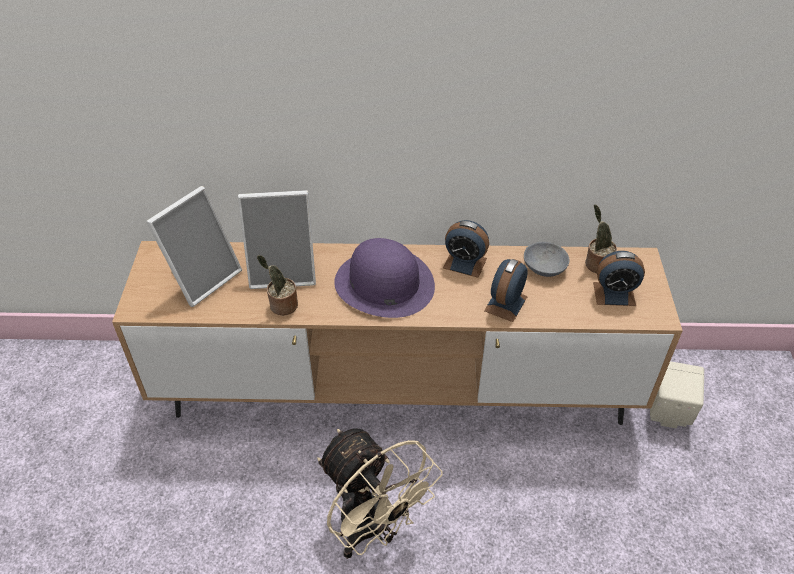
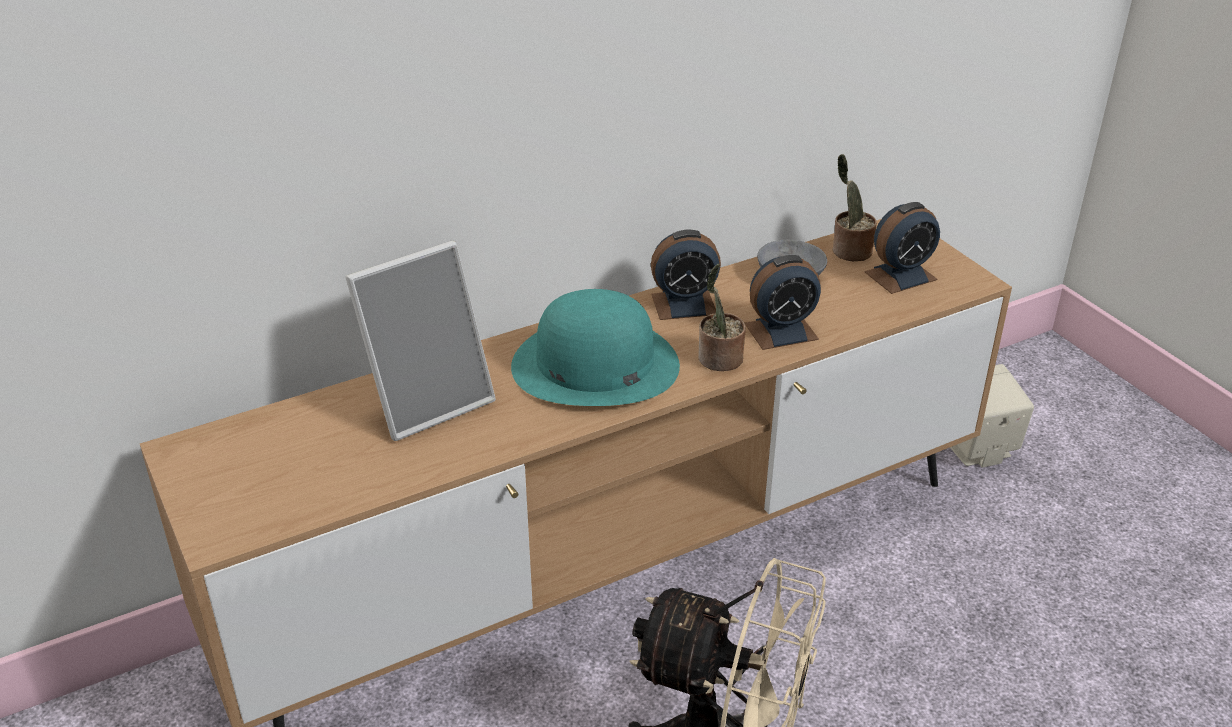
camera: 30 degrees left, 10 degrees down
picture frame [146,186,242,307] -> none
potted plant [257,255,298,315] -> potted plant moved to [698,264,746,371]
purple hat [334,238,435,318] -> turquoise hat [511,289,680,406]
alarm clock [484,259,528,322] -> alarm clock turned 105 degrees counterclockwise [745,255,821,350]

